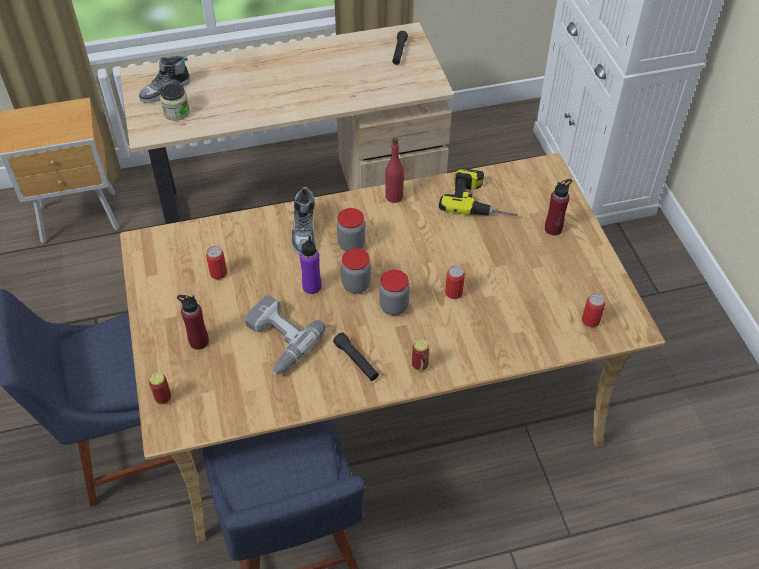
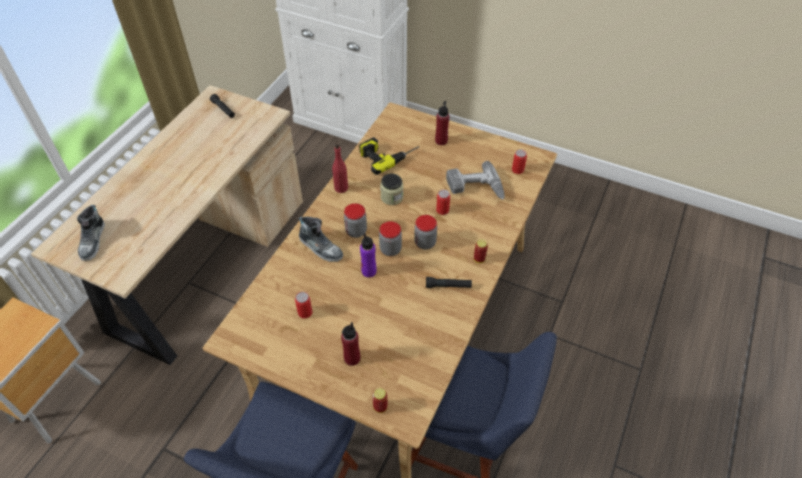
camera: 50 degrees left, 0 degrees up
jar [160,83,190,121] -> jar moved to [380,173,403,205]
power drill [245,295,326,375] -> power drill moved to [446,161,505,199]

